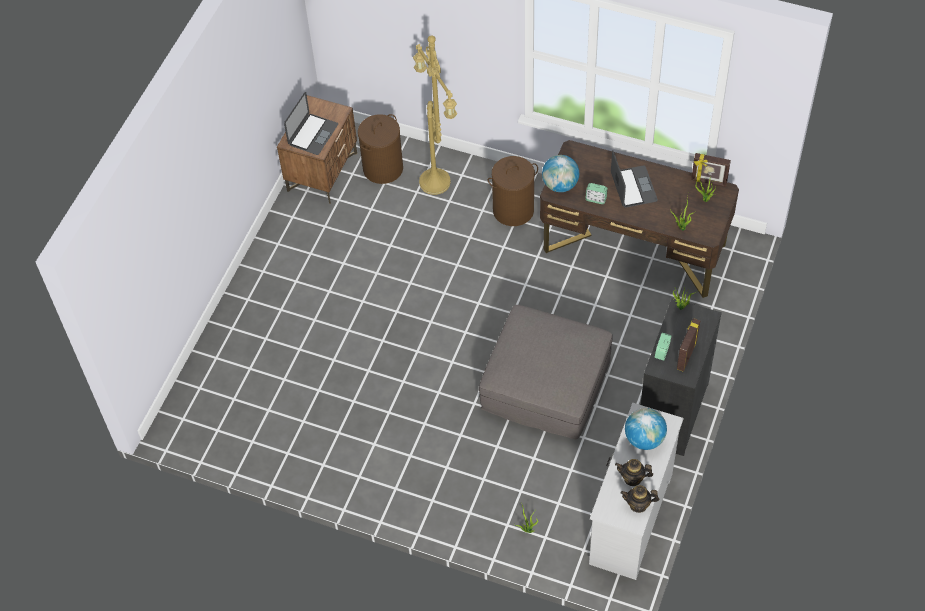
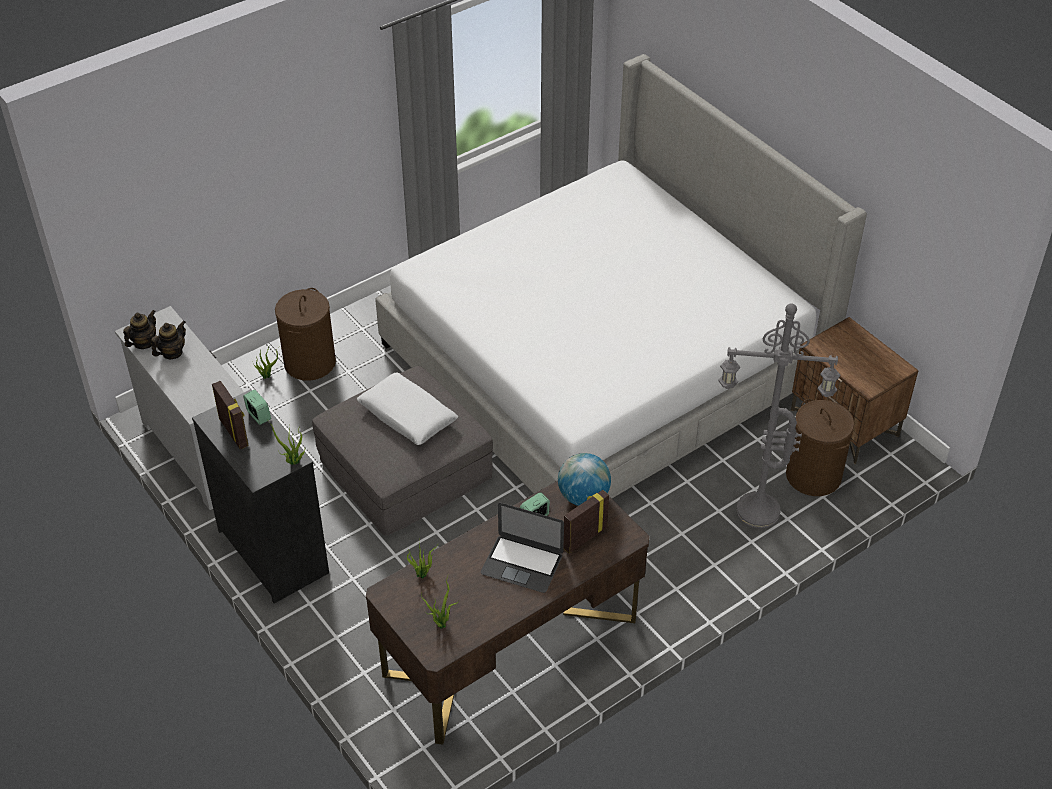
camera: 120 degrees right, 10 degrees down
laptop [284,92,338,155] -> none
yellow floor lamp [413,35,457,195] -> grey floor lamp [718,303,840,529]
brown laundry basket [488,156,538,226] -> brown laundry basket moved to [275,288,336,381]
globe [625,408,667,450] -> none
picture frame [691,153,731,187] -> picture frame moved to [564,490,609,554]
none -> white pillow [357,373,458,445]
none -> bed [375,54,867,499]

